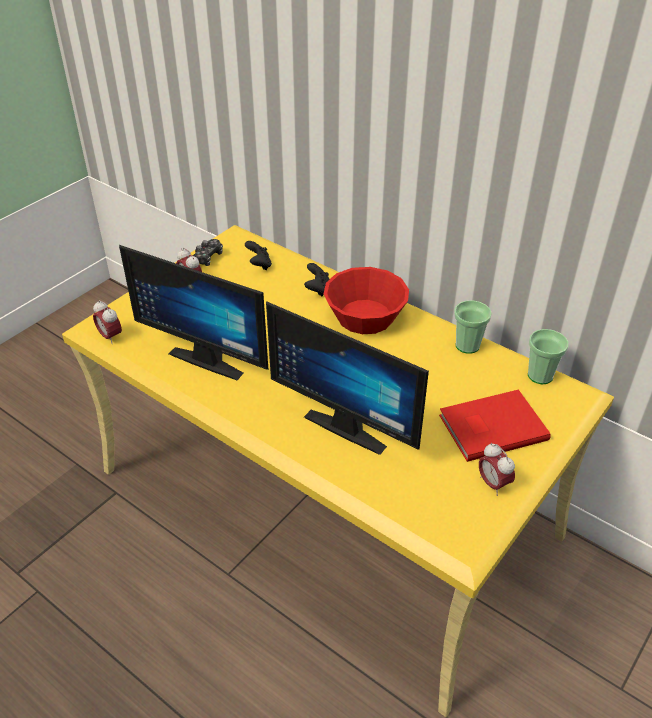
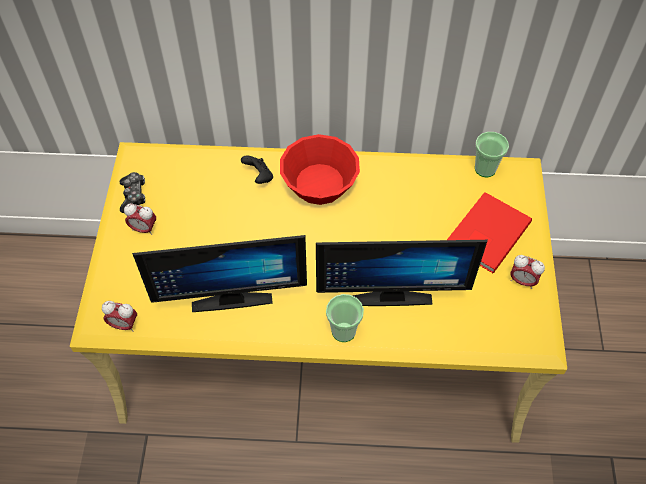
camera: 35 degrees left, 15 degrees up
black game controller [245,241,272,270] -> none
cup [454,300,492,354] -> cup moved to [326,294,364,342]

